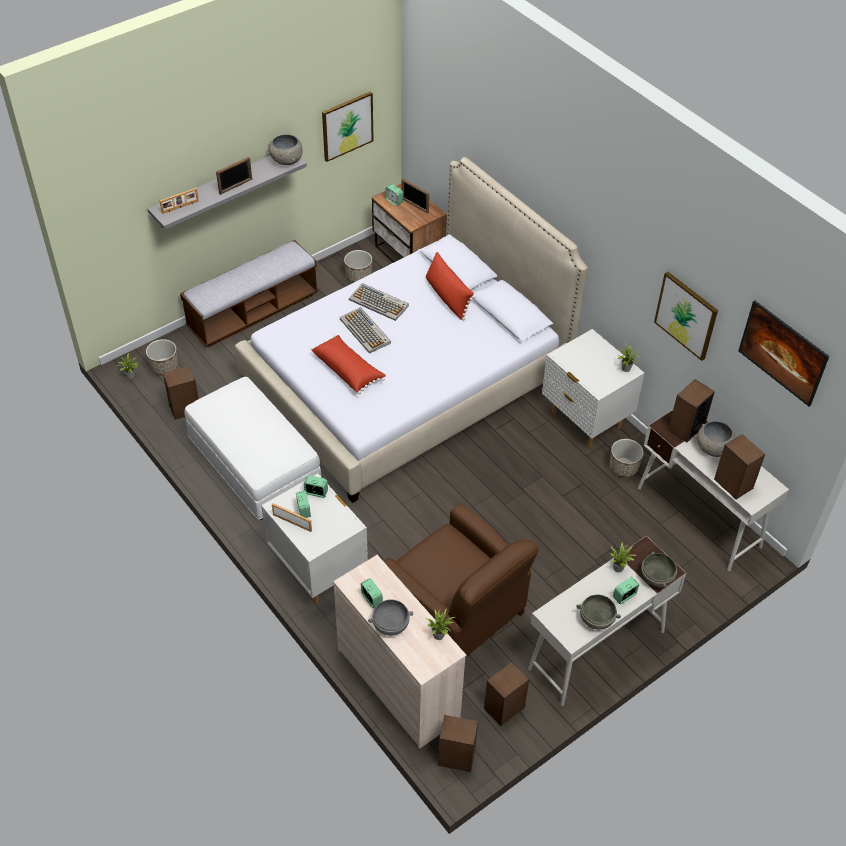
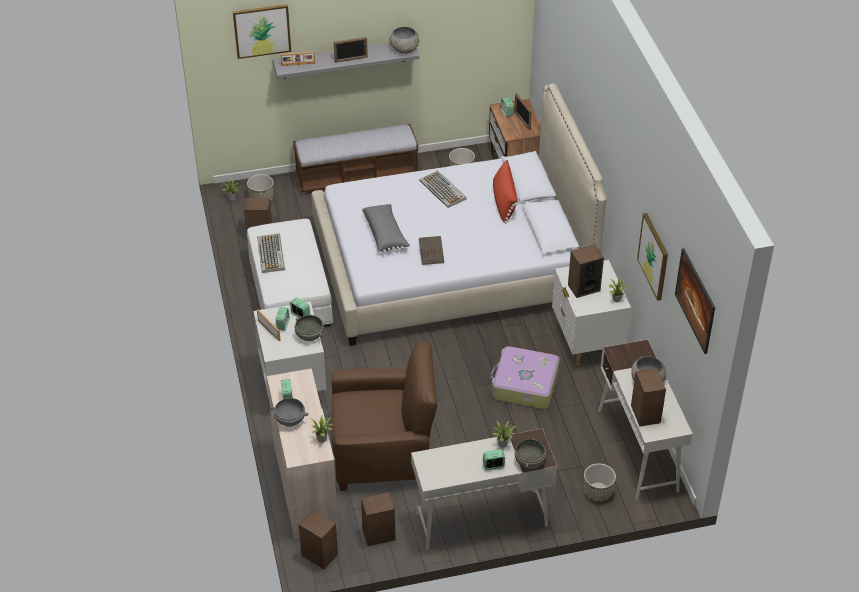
camera: 25 degrees right, 5 degrees down
red pillow [311,335,386,394] -> grey pillow [362,204,410,254]
picture [322,91,374,162] -> picture moved to [233,4,291,59]
keyboard [340,307,391,353] -> keyboard moved to [257,233,285,273]
brown armchair [383,504,539,658] -> brown armchair turned 75 degrees counterclockwise [331,341,438,491]
grey bowl [576,595,621,630] -> grey bowl moved to [295,315,324,341]
planter [610,439,644,477] -> planter moved to [584,463,616,502]
speaker [668,379,715,443] -> speaker moved to [568,245,604,298]
none -> brown book [419,236,444,265]
none -> suitcase [489,346,560,409]

